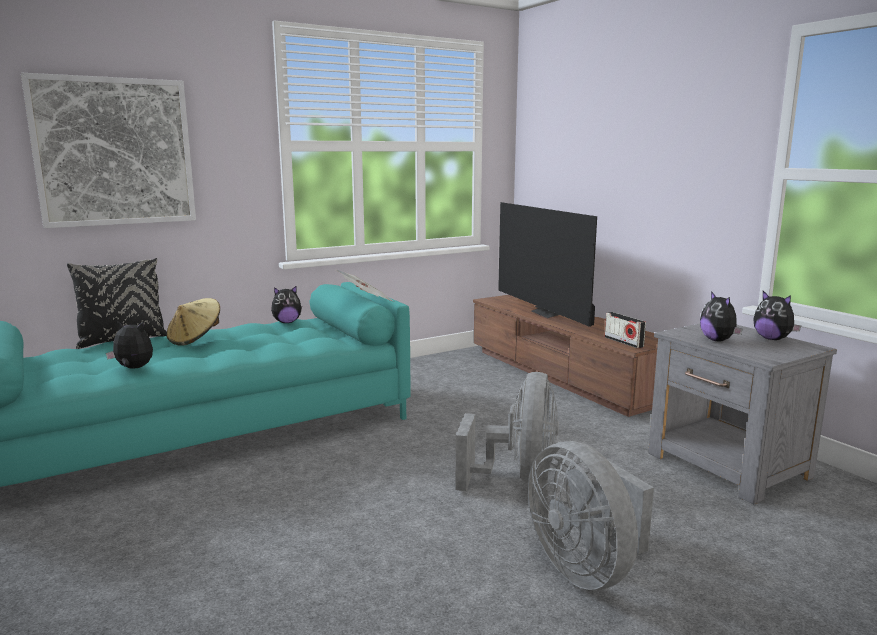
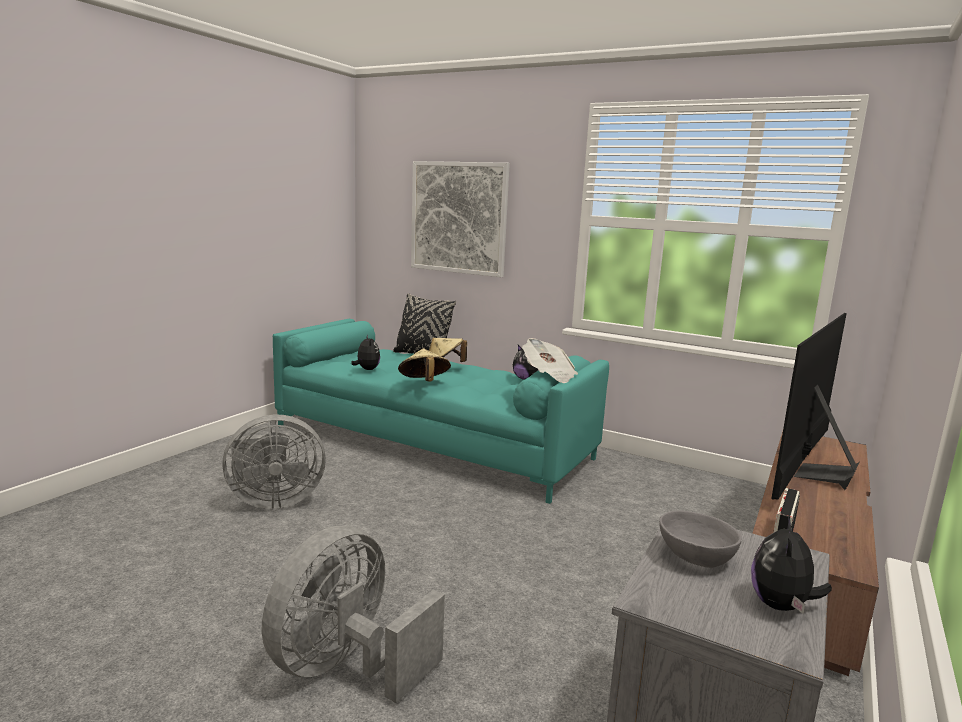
camera: 60 degrees right, 0 degrees up
grey fan [455,372,559,491] -> grey fan moved to [223,415,326,509]
plush toy [700,291,742,341] -> grey bowl [659,511,742,568]
none -> beige hat [398,348,451,381]

